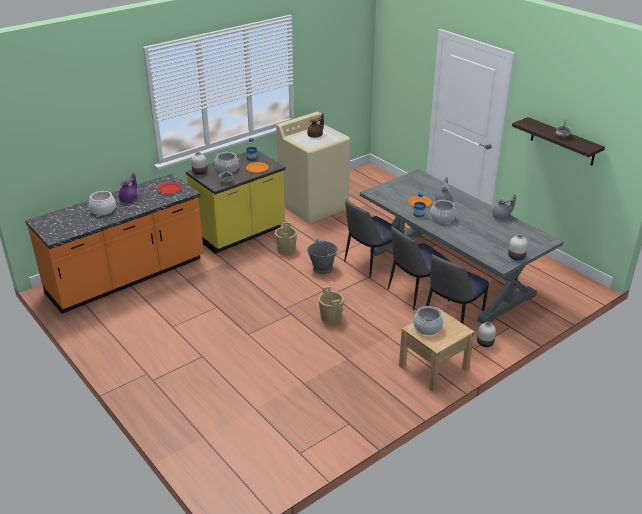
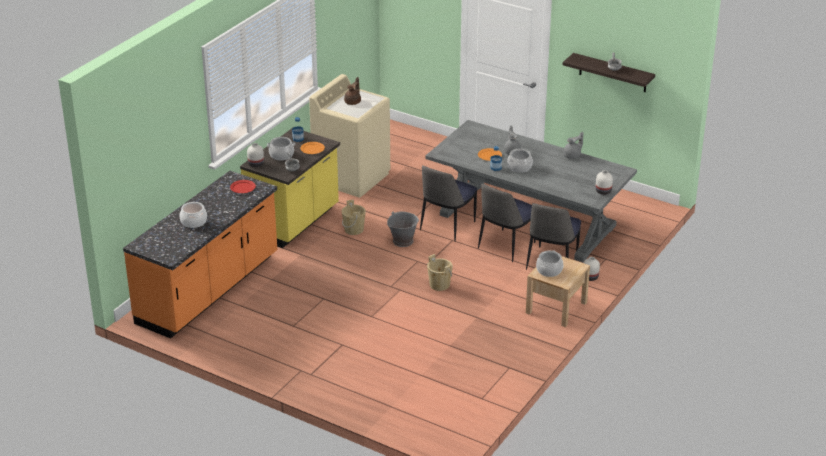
camera: 20 degrees left, 0 degrees up
purple teapot [119,173,137,202] -> none

